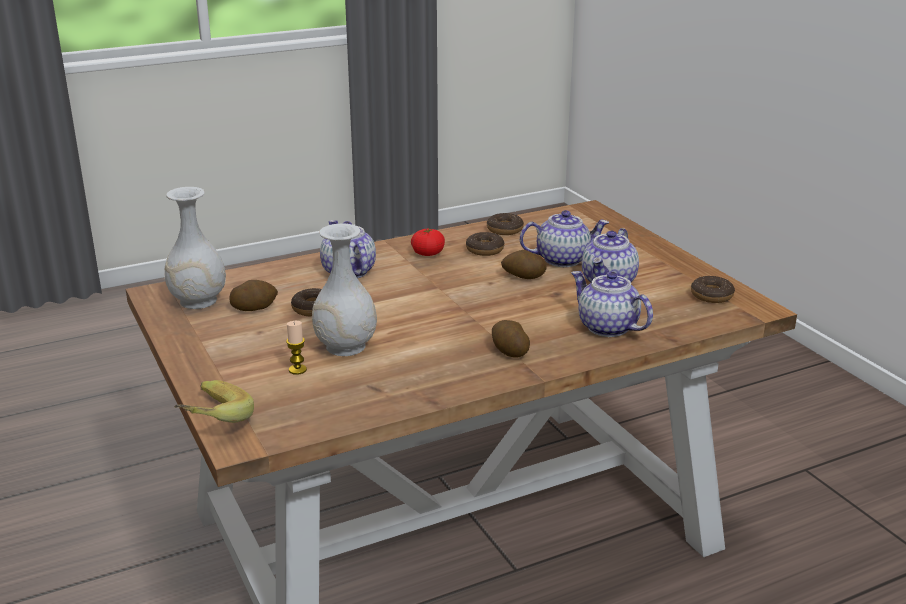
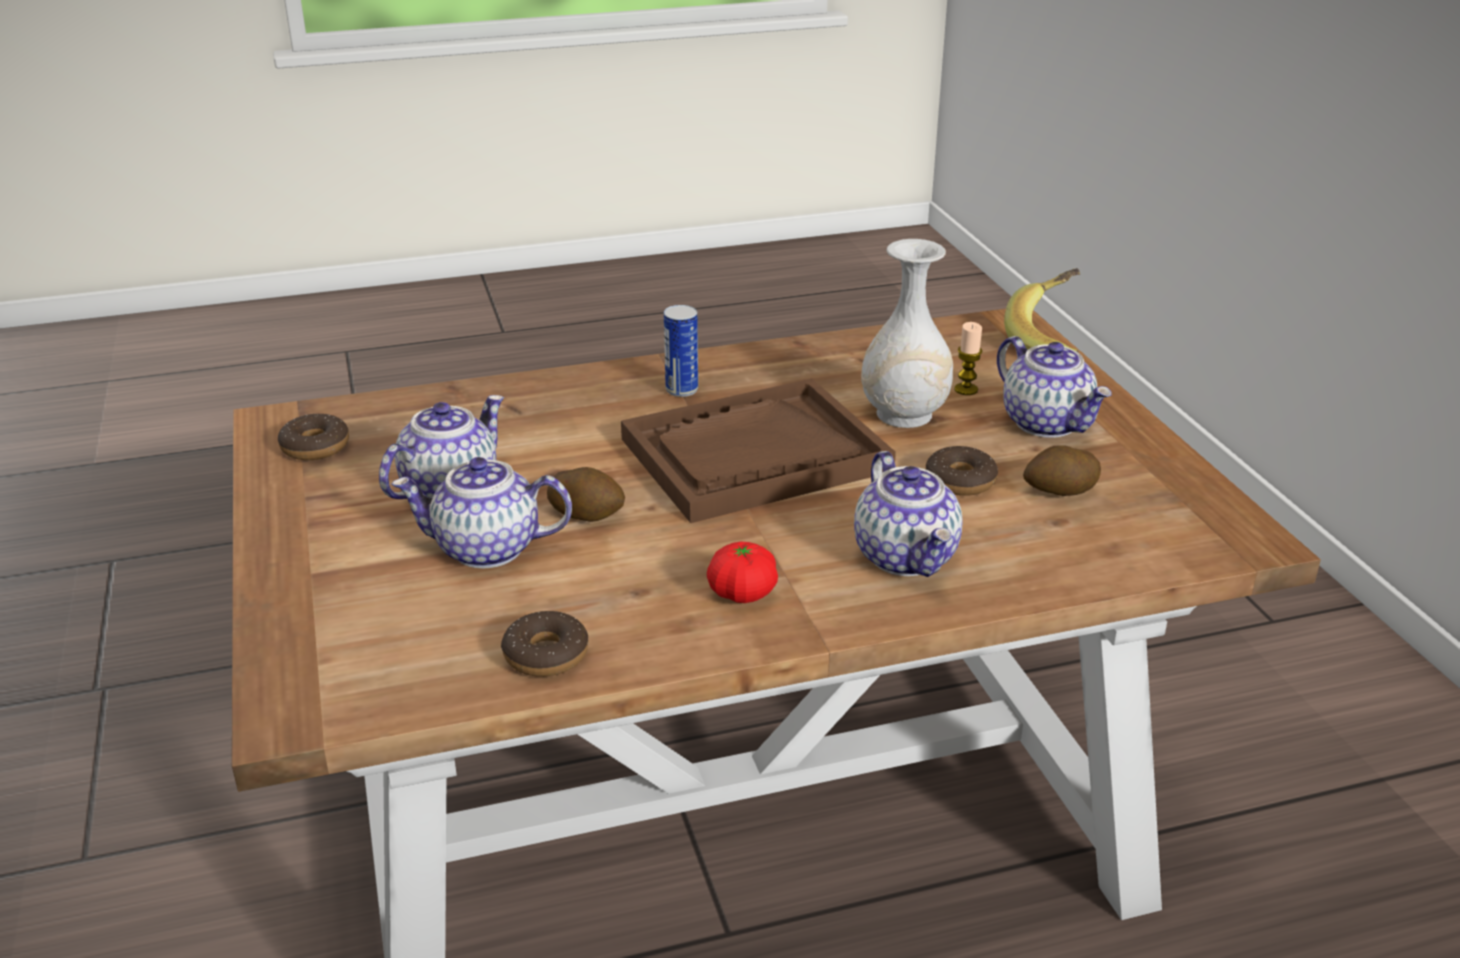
camera: 170 degrees left, 5 degrees up
white vase [165,187,226,309] -> none
donut [466,232,504,256] -> none
potato [492,320,530,358] -> can [664,305,698,397]
teapot [571,271,653,337] -> teapot moved to [997,336,1112,438]
none -> brown tray [621,378,896,523]

